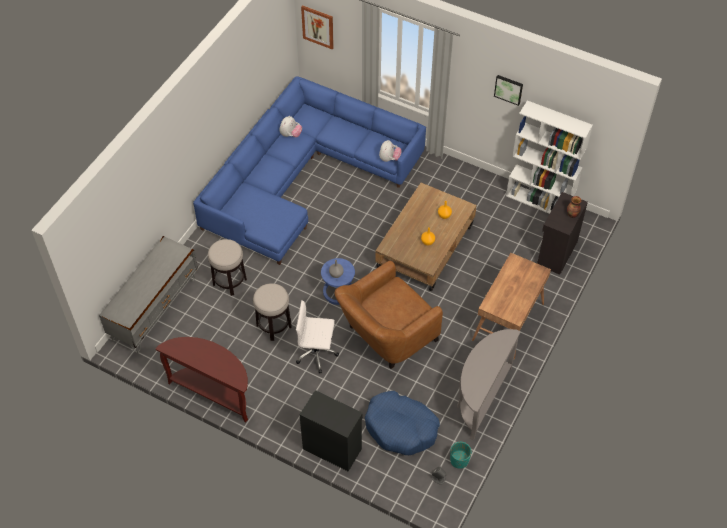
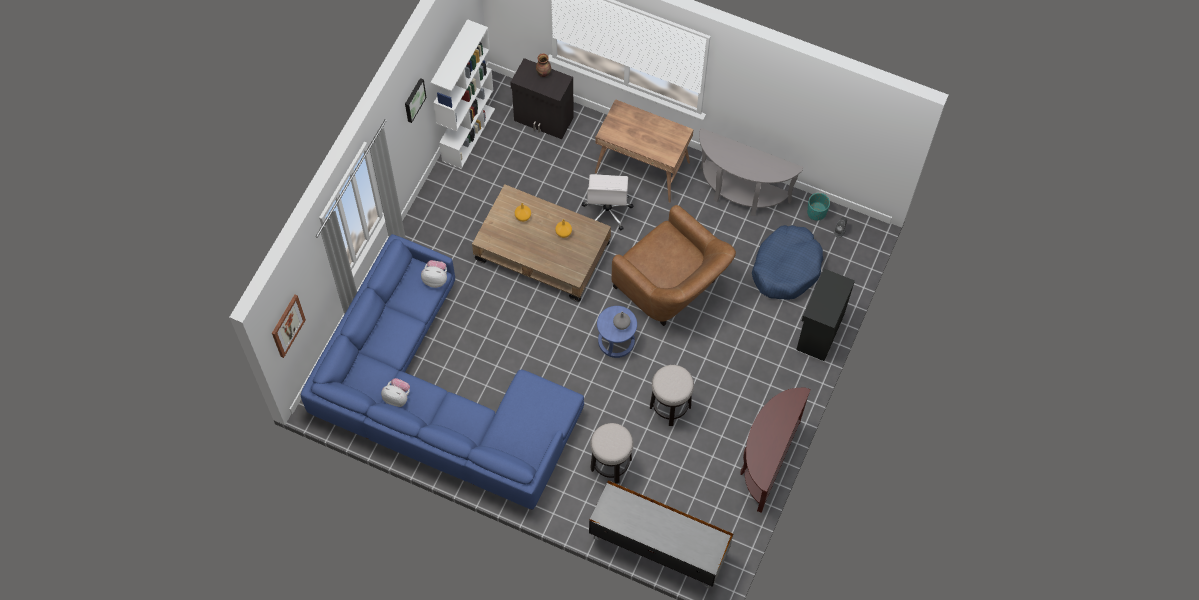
camera: 95 degrees left, 10 degrees up
white office chair [296,300,339,373] -> white office chair moved to [582,174,633,230]

